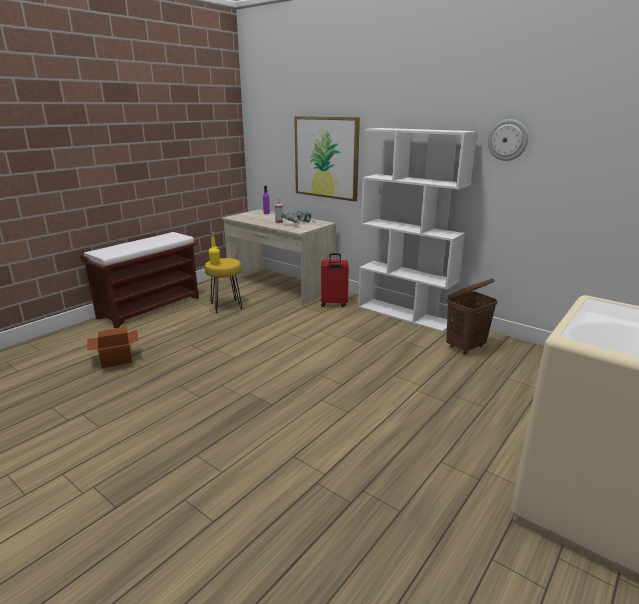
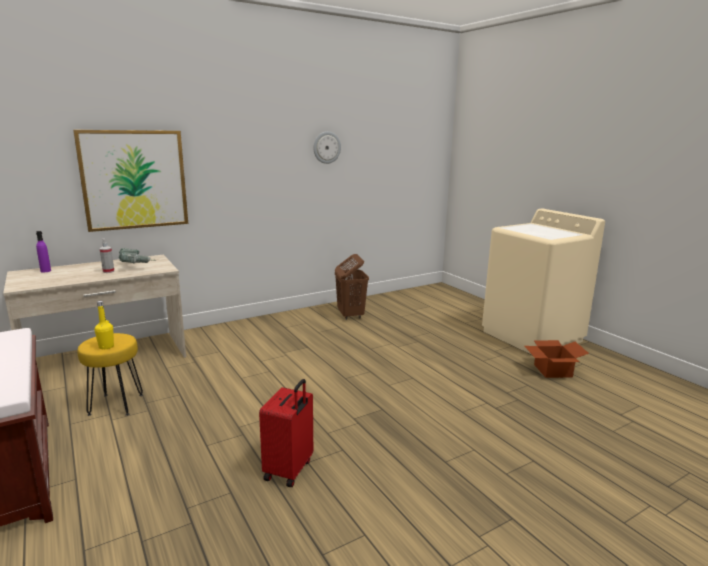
camera: 70 degrees left, 5 degrees down
cardboard box [87,327,139,368] -> cardboard box moved to [525,340,589,378]
red suitcase [321,253,349,307] -> red suitcase moved to [259,379,313,488]
white bookcase [358,128,477,332] -> none

